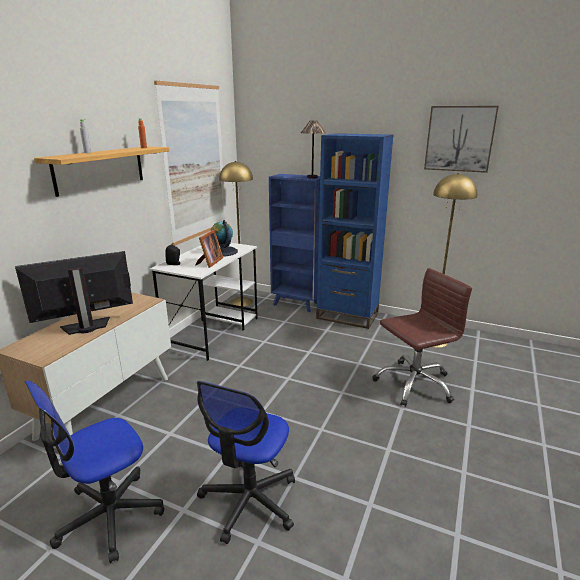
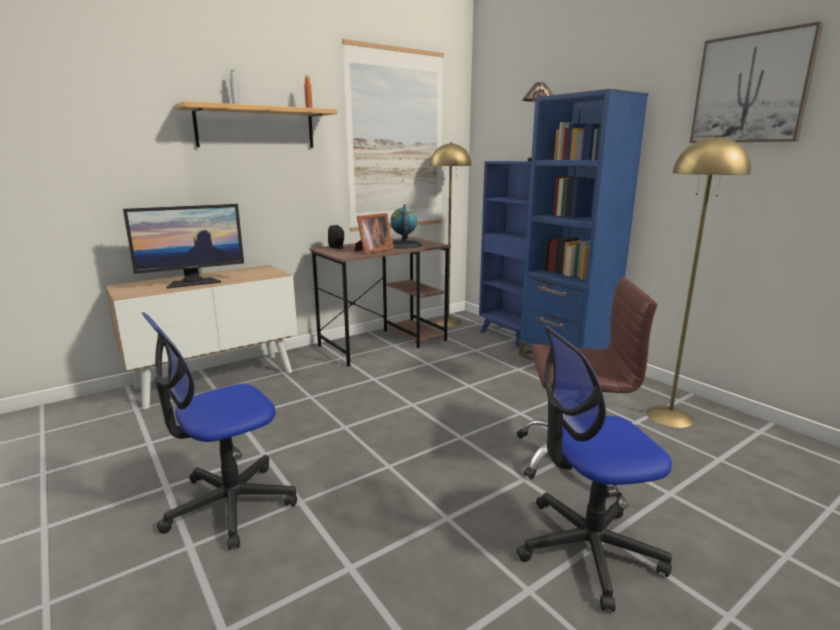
camera: 30 degrees right, 5 degrees down
monitor [15,251,133,335] -> monitor turned 150 degrees clockwise [123,204,244,289]
office chair [25,380,164,563] -> office chair moved to [517,326,672,612]
white desk [150,243,258,361] -> brown desk [309,237,451,366]

